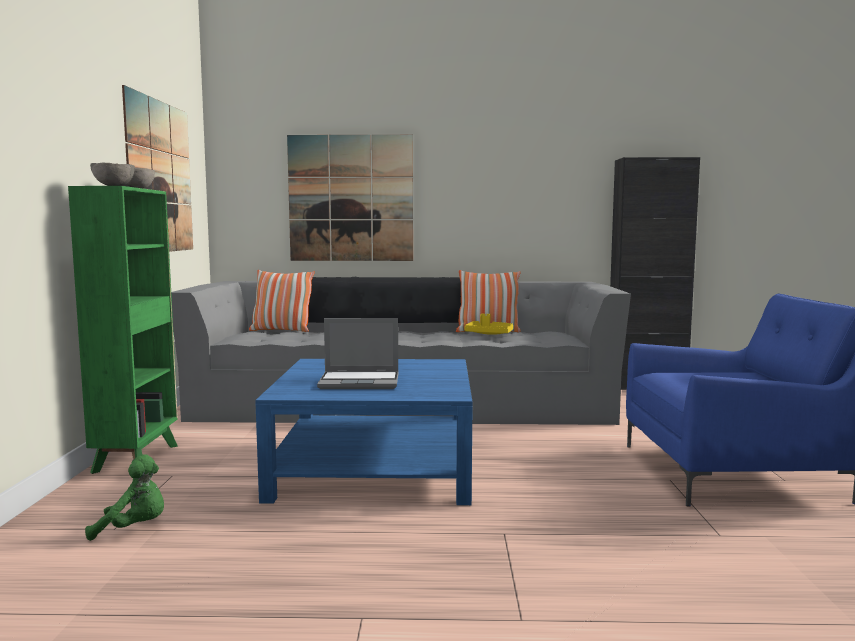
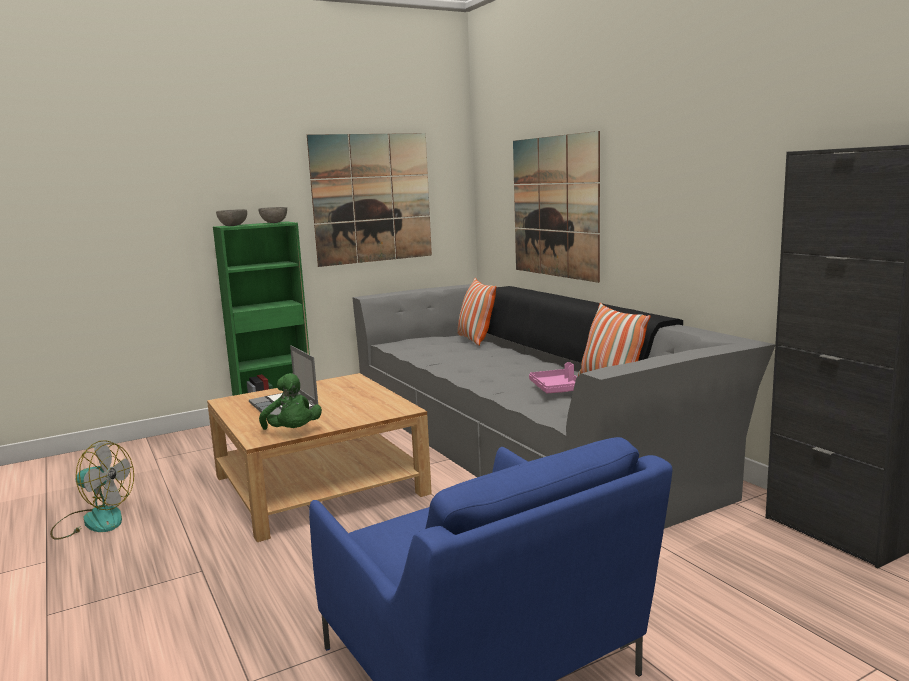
camera: 60 degrees right, 5 degrees up
green plush toy [85,454,164,541] -> green plush toy moved to [259,373,322,430]
blue coffee table [255,359,473,505] -> beige coffee table [207,373,432,542]
yellow tray [464,314,513,335] -> pink tray [529,362,577,393]
none -> fan [50,440,134,540]

